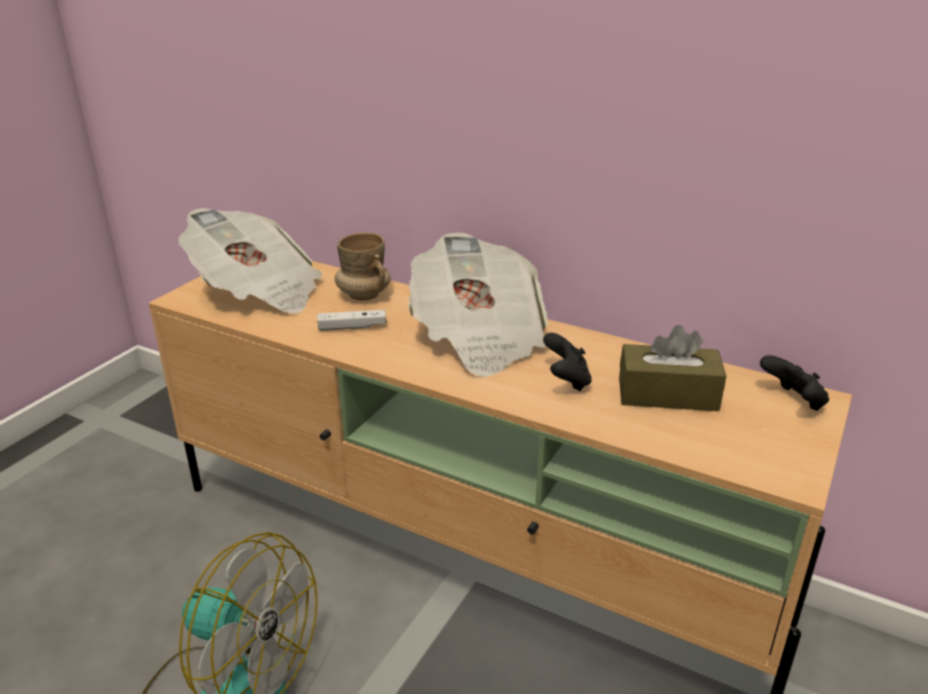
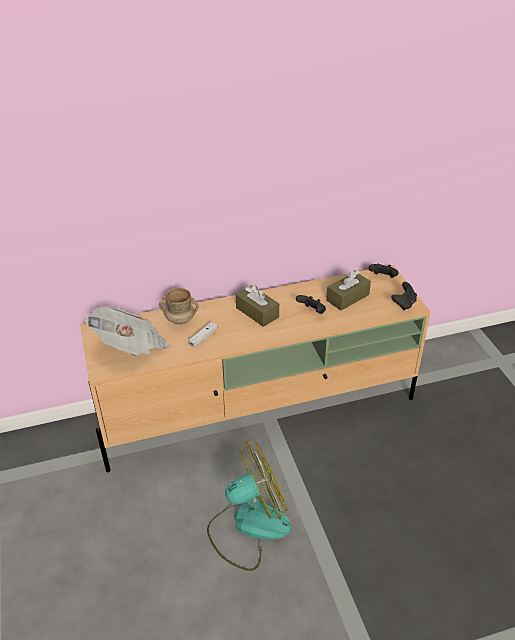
camera: 45 degrees left, 10 degrees up
newspaper [408,233,548,377] -> brown tissue box [236,285,279,327]
none -> black game controller [391,282,417,310]

